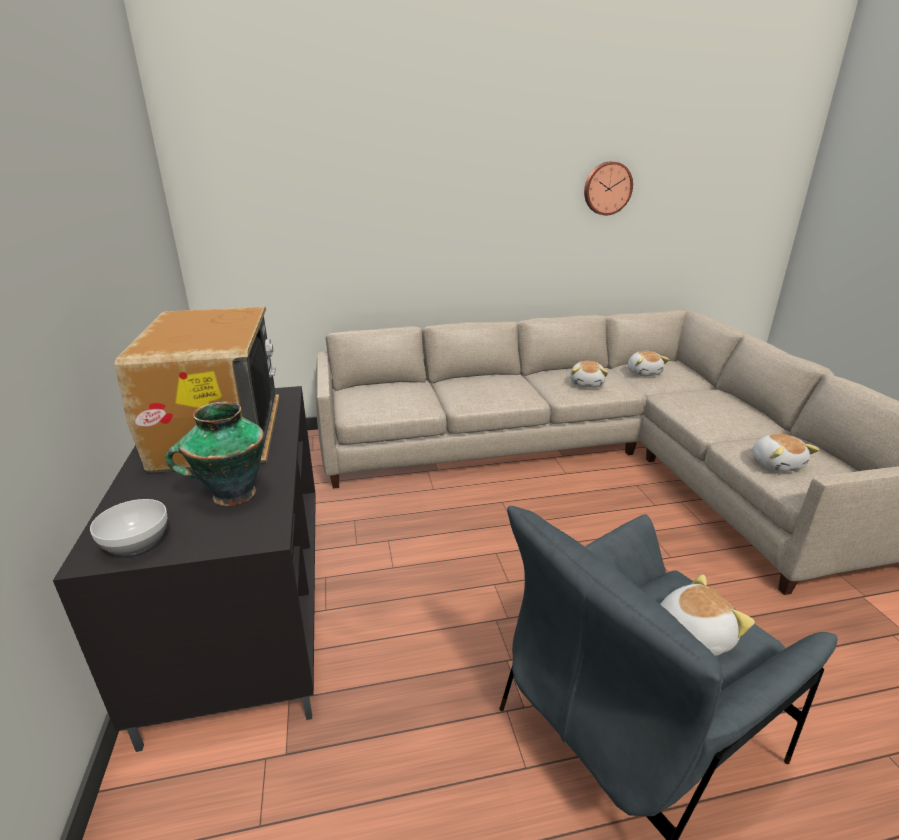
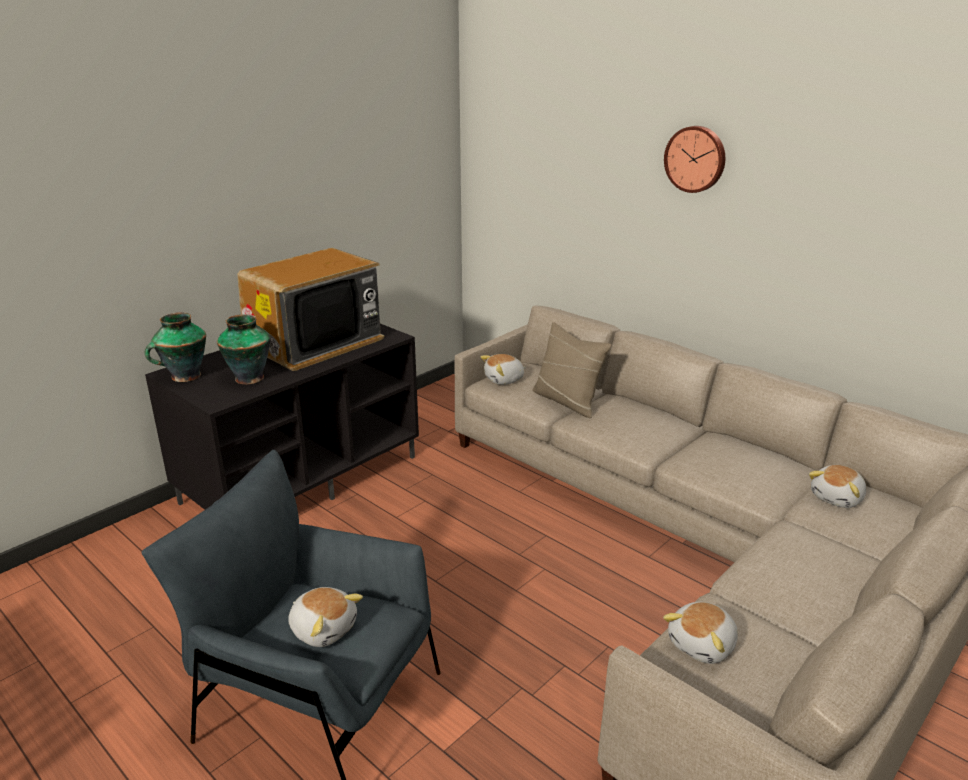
camera: 55 degrees right, 0 degrees up
bowl [90,499,167,556] -> vase [145,312,206,382]
plush toy [570,361,608,388] -> plush toy moved to [480,354,526,385]
wall clock [584,161,633,215] -> wall clock moved to [664,126,725,193]
none -> beige pillow [532,322,611,418]

